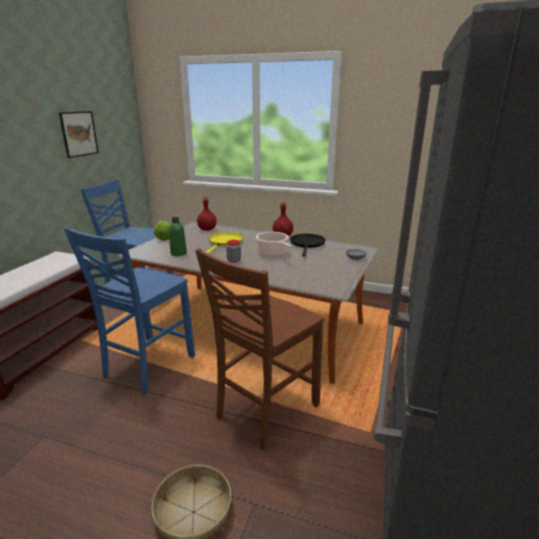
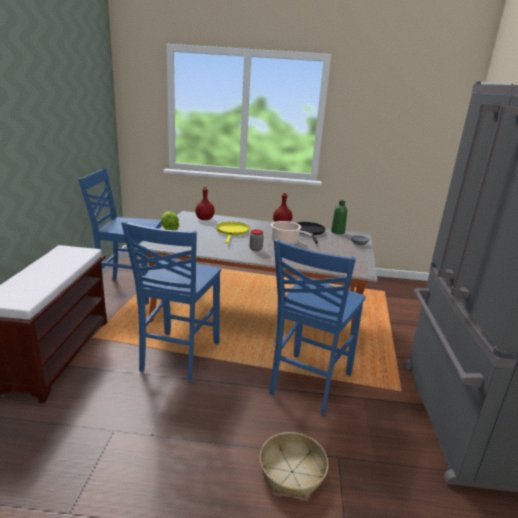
camera: 15 degrees left, 0 degrees up
picture [59,111,99,158] -> none
green bottle [169,217,187,256] -> green bottle moved to [331,200,347,234]
brown chair [195,248,324,450] -> blue chair [269,239,366,415]

